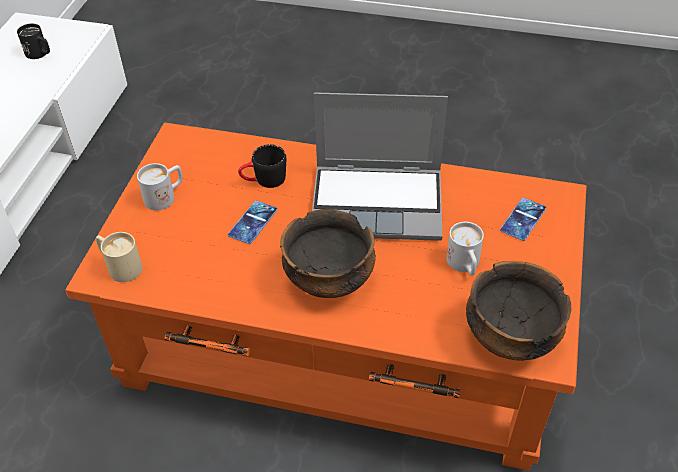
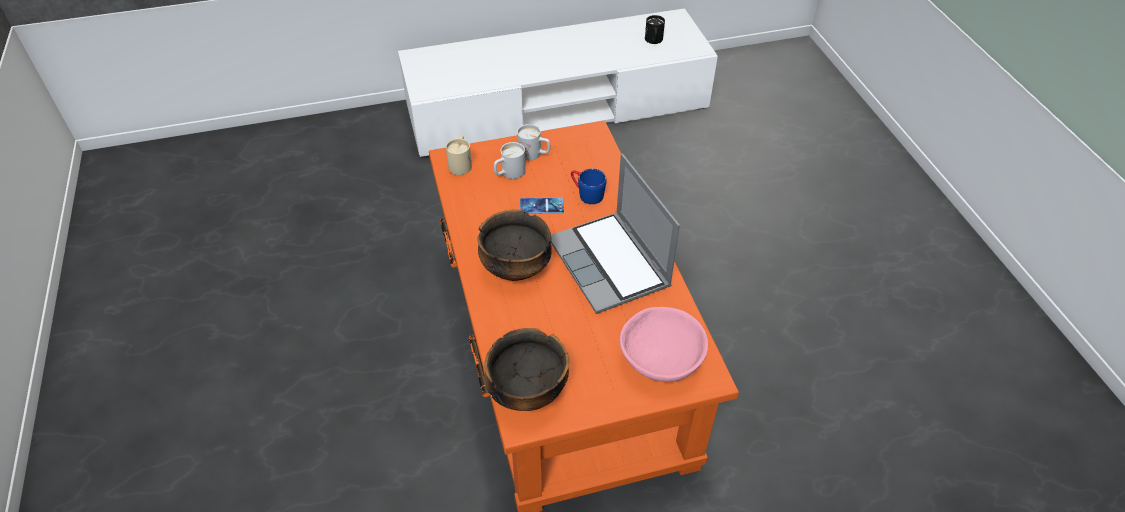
camera: 60 degrees right, 0 degrees up
black mug [238,144,286,188] -> blue mug [571,169,607,204]
white mug [446,222,484,276] -> white mug moved to [494,142,526,179]
phone [500,198,546,241] -> pink bowl [620,307,708,382]

